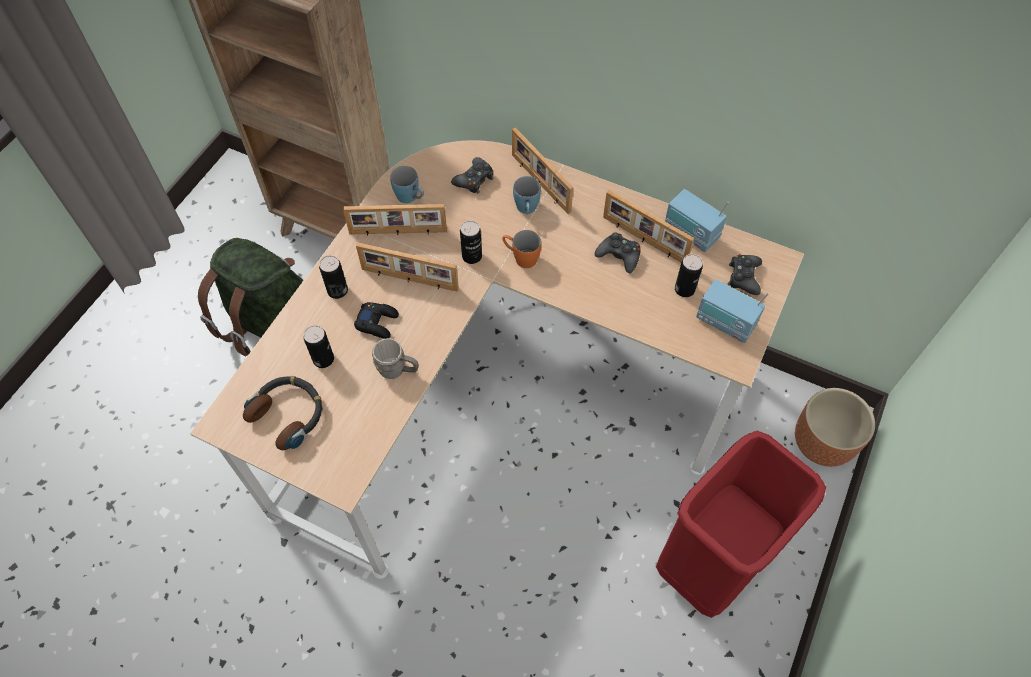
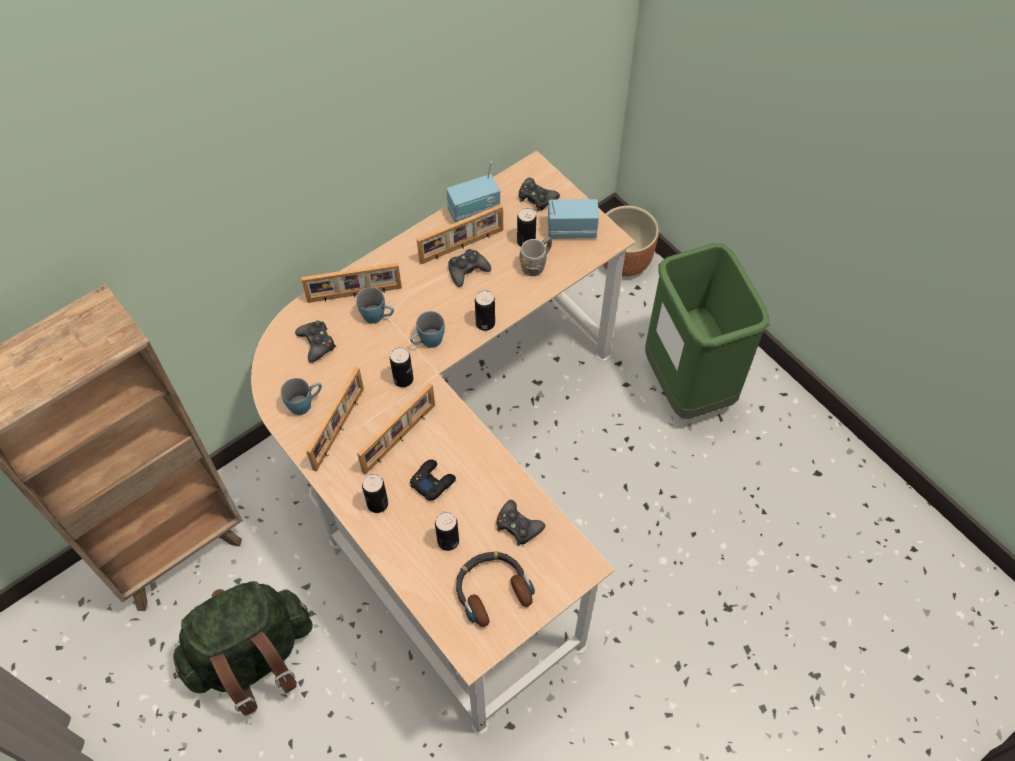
camera: 65 degrees left, 0 degrees up
grey mug [372,338,419,379] -> grey mug moved to [519,237,552,276]
orange mug [502,230,541,268] -> blue mug [410,311,445,348]
red trash can [656,431,826,618] -> green trash can [645,243,769,419]
radio [696,279,769,343] -> radio turned 150 degrees counterclockwise [548,199,599,239]
none -> can [475,290,495,331]
none -> black game controller [496,500,546,546]

